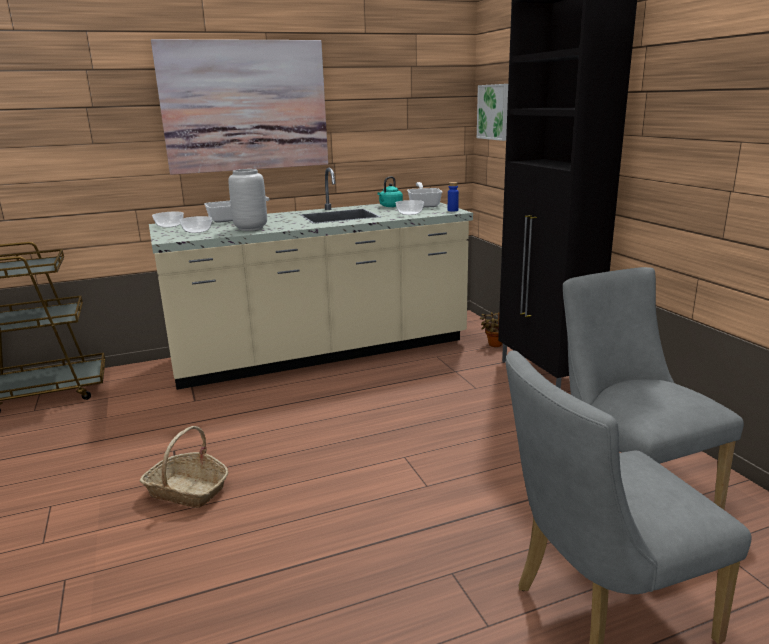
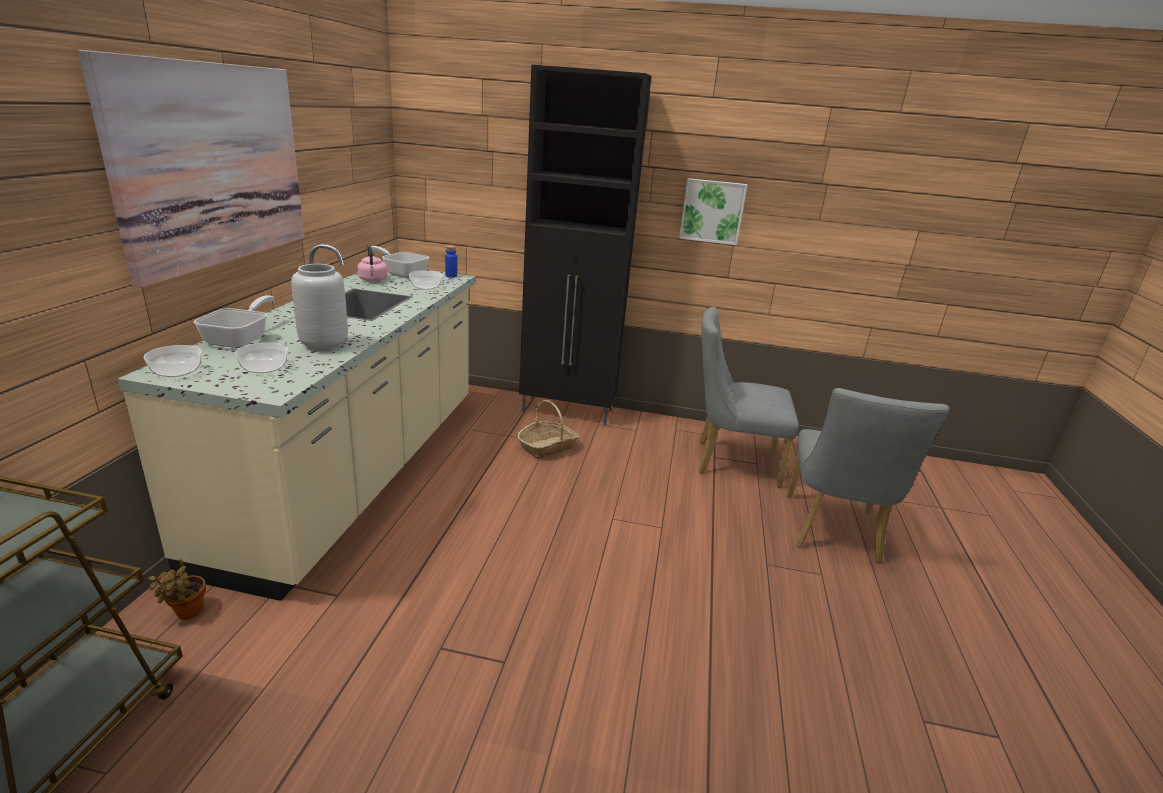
camera: 60 degrees left, 5 degrees up
basket [140,426,228,508] -> basket moved to [517,400,579,459]
turquoise kettle [377,176,403,207] -> pink kettle [358,244,387,282]
picture [477,84,508,141] -> picture moved to [679,178,747,245]
potted plant [480,312,502,347] -> potted plant moved to [149,559,206,619]

